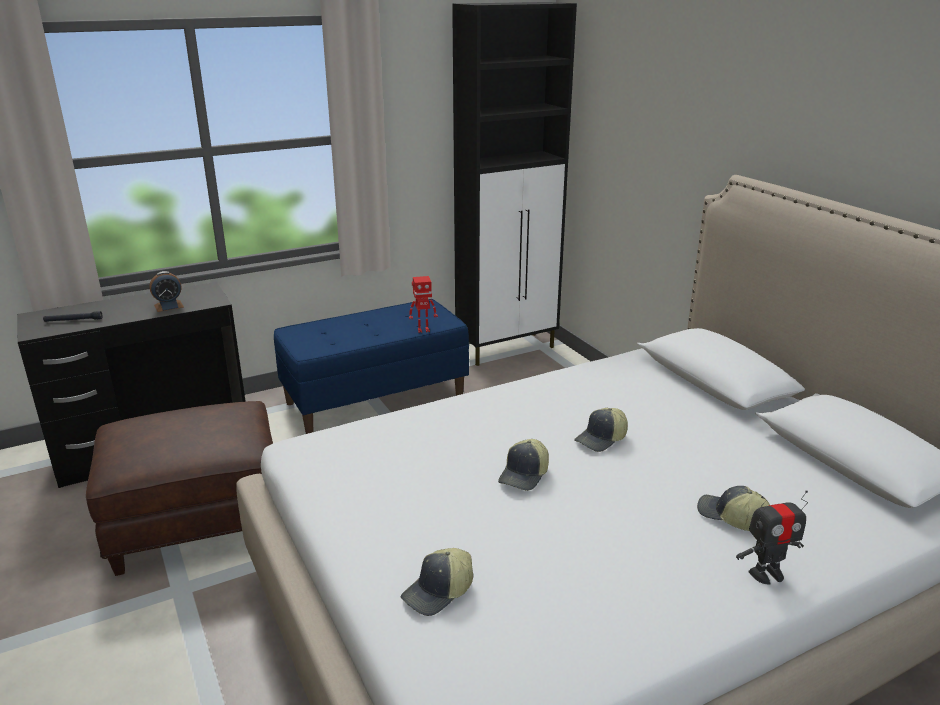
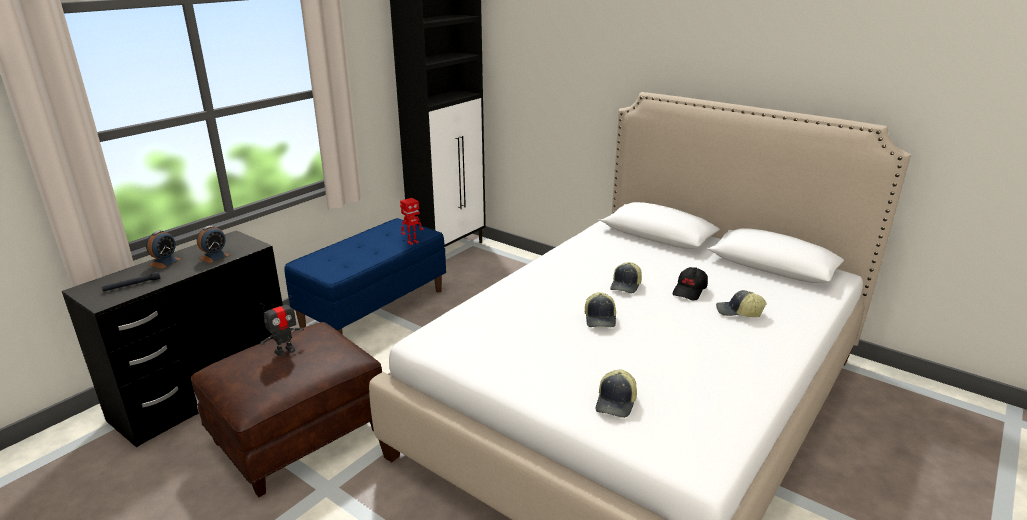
camera: 25 degrees left, 0 degrees up
toy robot [736,490,808,584] -> toy robot moved to [260,295,304,356]
none -> alarm clock [146,230,181,269]
none -> black cap [673,267,708,301]

